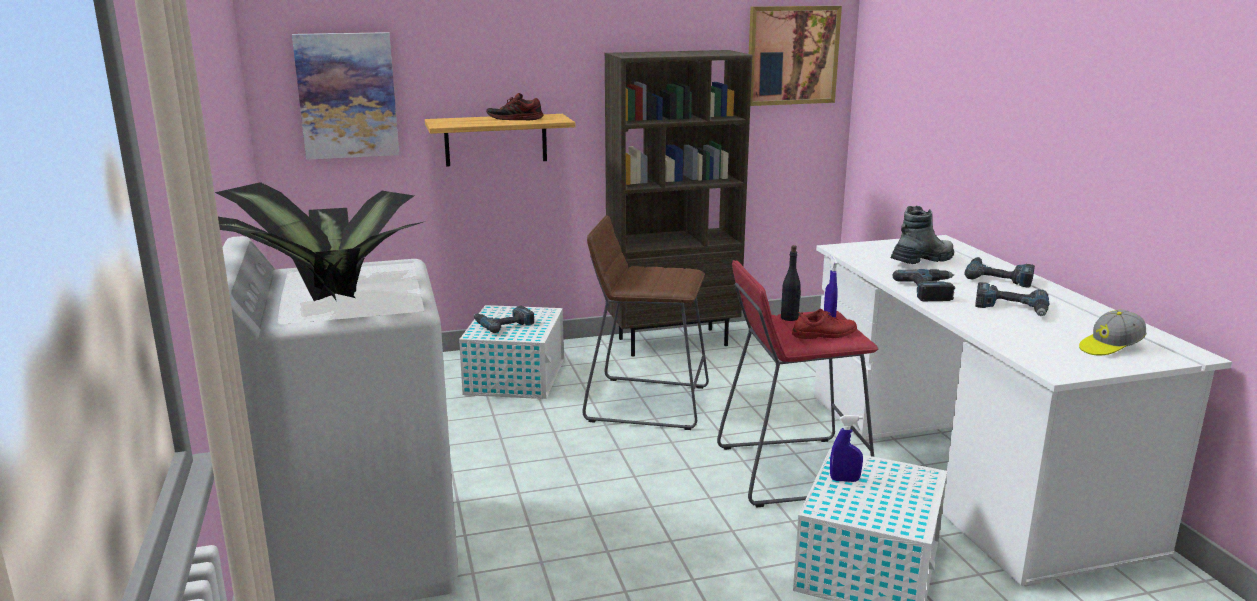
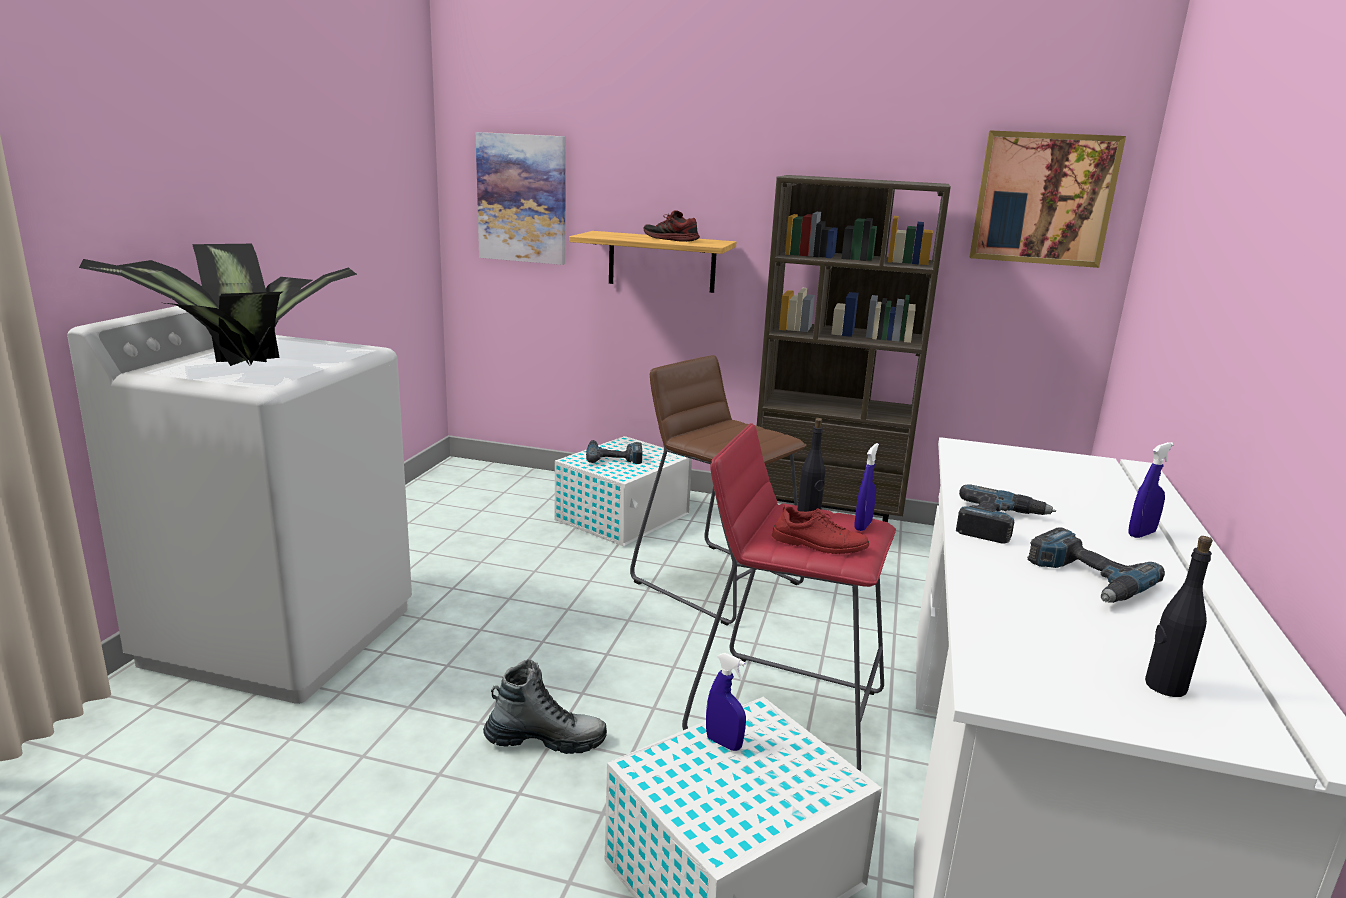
camera: 30 degrees right, 0 degrees up
boot [890,206,954,264] -> boot moved to [483,659,607,754]
power drill [964,257,1035,287] -> blue spray bottle [1128,442,1174,538]
cap [1079,310,1146,355] -> black bottle [1145,536,1213,697]

